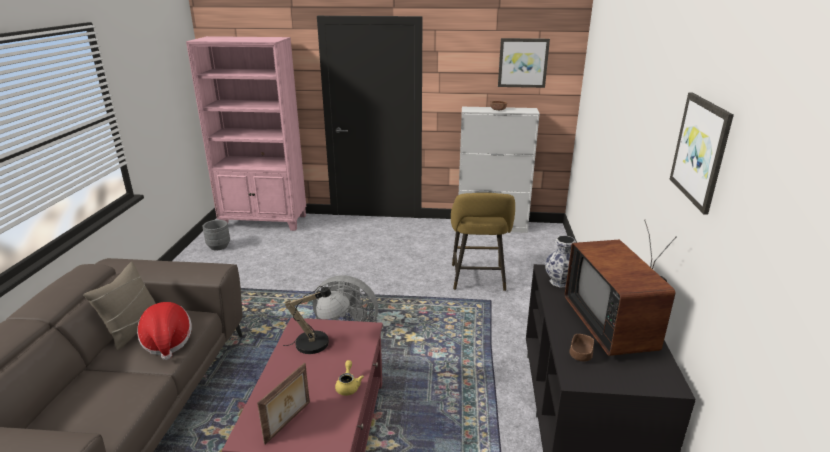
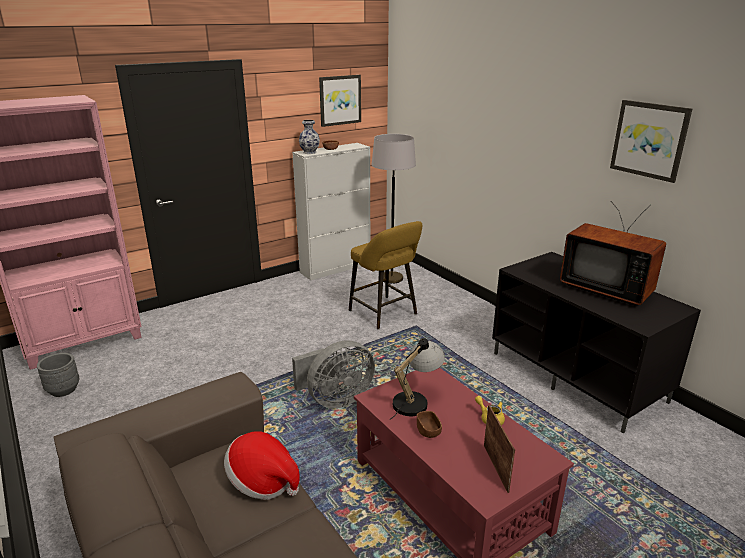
camera: 40 degrees left, 0 degrees up
beige pillow [83,262,156,350] -> none
vase [545,236,577,288] -> vase moved to [299,120,320,154]
brown bowl [570,334,594,361] -> brown bowl moved to [417,411,442,438]
none -> grey floor lamp [372,134,416,284]

